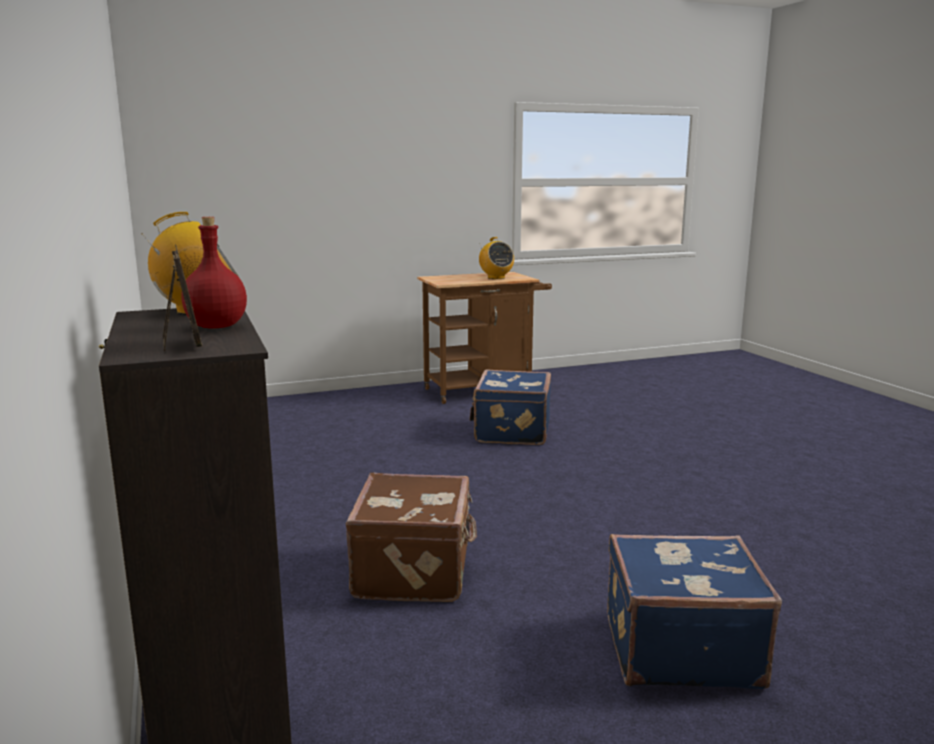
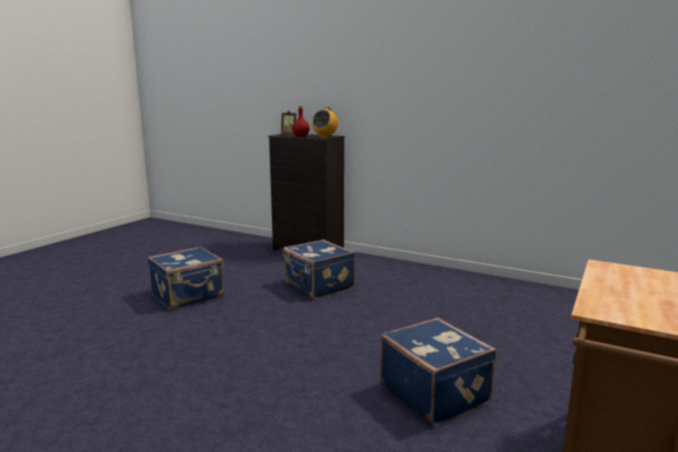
camera: 140 degrees right, 0 degrees up
brown suitcase [346,473,477,602] -> blue suitcase [283,239,355,299]
radio [479,237,514,279] -> none

